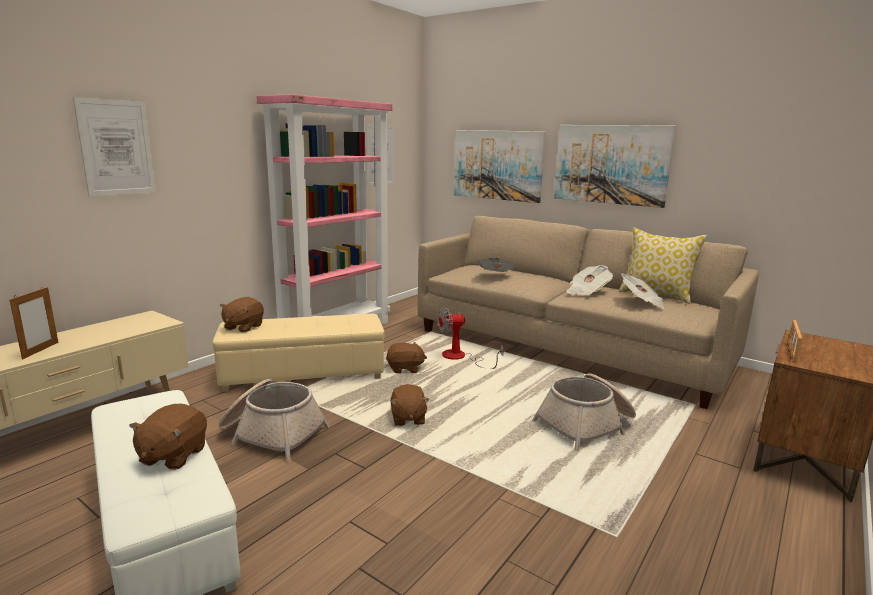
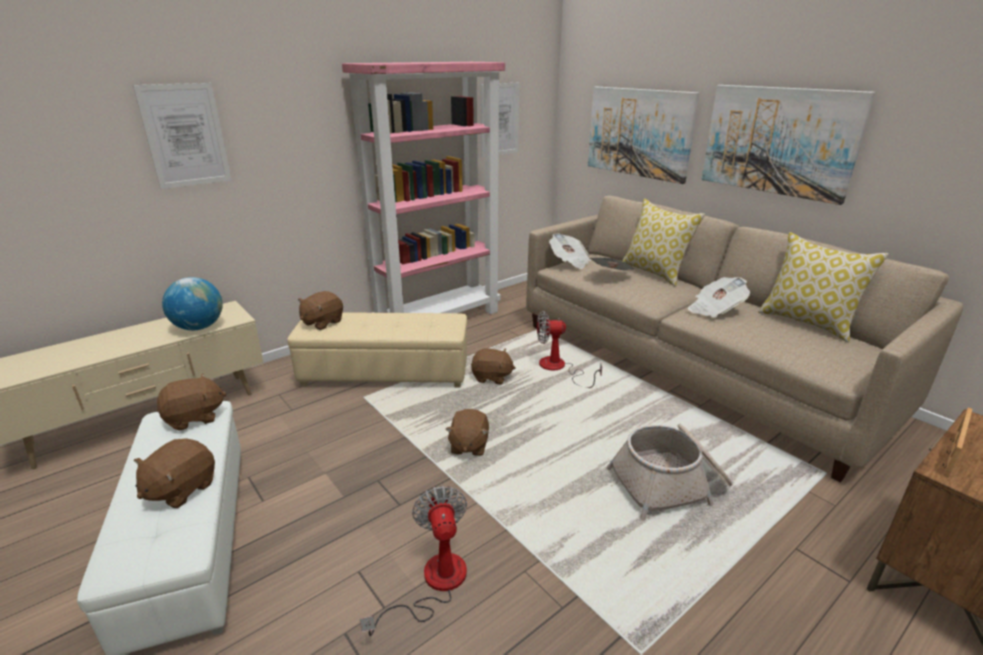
camera: 15 degrees right, 10 degrees up
picture frame [10,287,58,359] -> none
basket [219,379,330,461] -> none
newspaper [621,273,664,309] -> newspaper moved to [549,234,592,269]
none -> brown plush toy [157,373,227,431]
none -> globe [162,277,223,330]
none -> fan [360,486,467,636]
none -> pillow [622,199,705,287]

